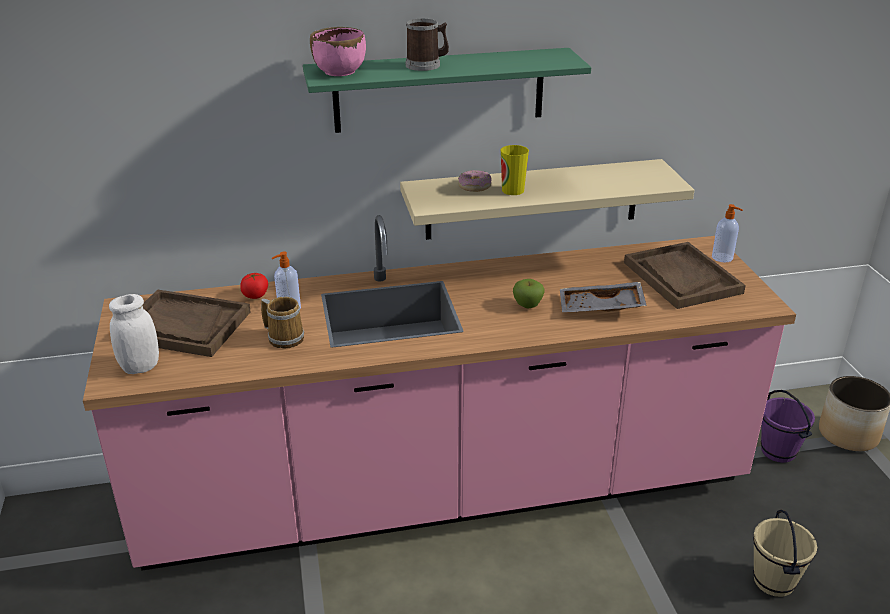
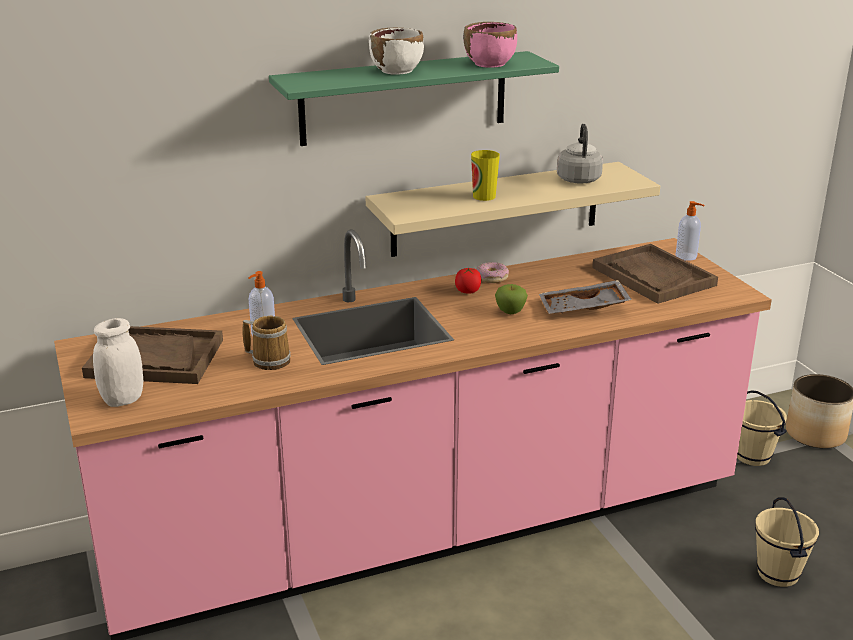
camera: 10 degrees left, 5 degrees down
tomato [240,273,268,299] -> tomato moved to [455,268,481,294]
pink bowl [310,27,366,76] -> pink bowl moved to [463,22,517,68]
mug [406,18,449,71] -> white bowl [369,28,424,75]
donut [458,170,492,192] -> donut moved to [476,262,509,283]
purple bucket [761,390,815,463] -> beige bucket [737,390,787,466]
none -> grey kettle [557,124,603,184]

